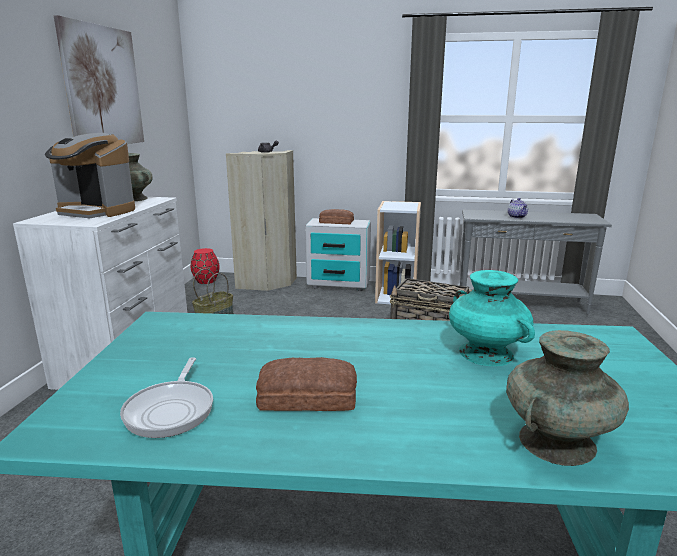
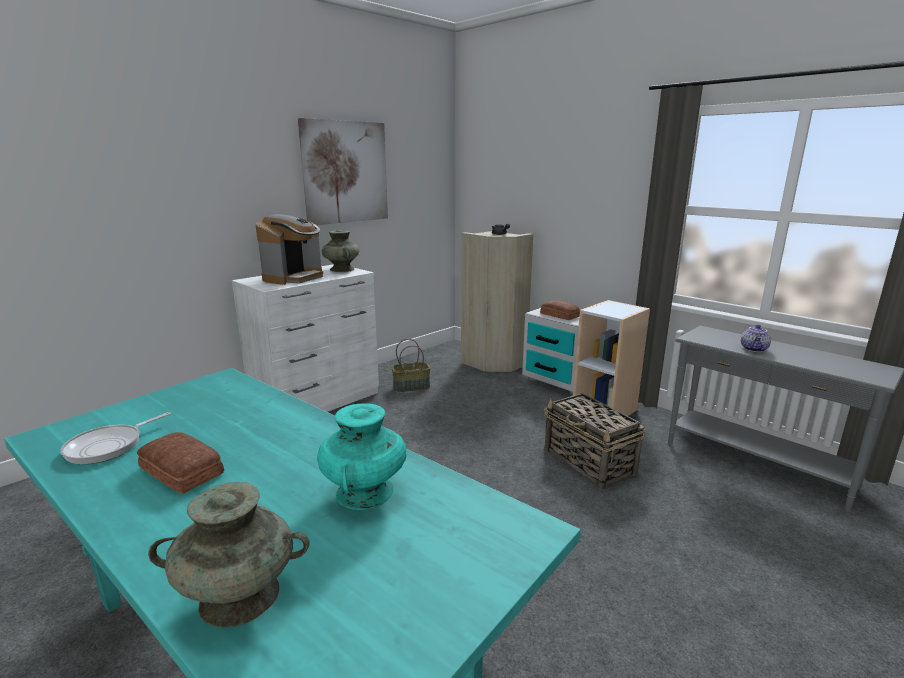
camera: 35 degrees right, 0 degrees up
coffee machine [45,133,135,218] -> coffee machine turned 120 degrees counterclockwise [255,214,323,285]
red vase [190,248,219,284] -> none

